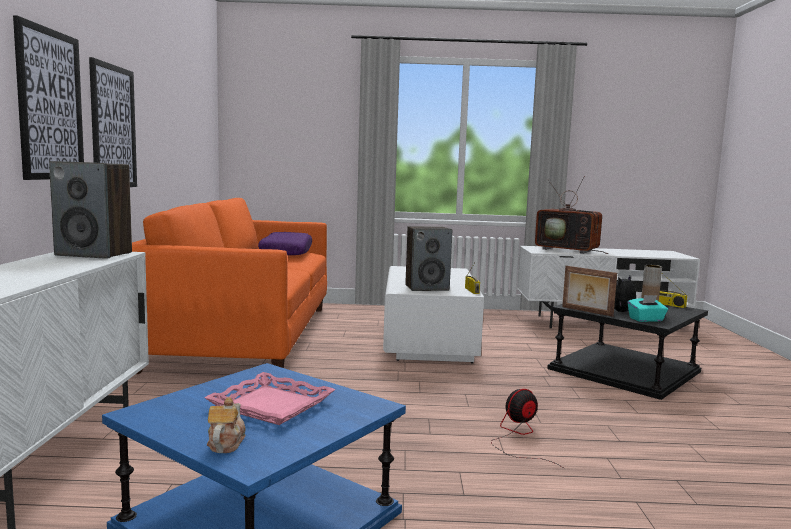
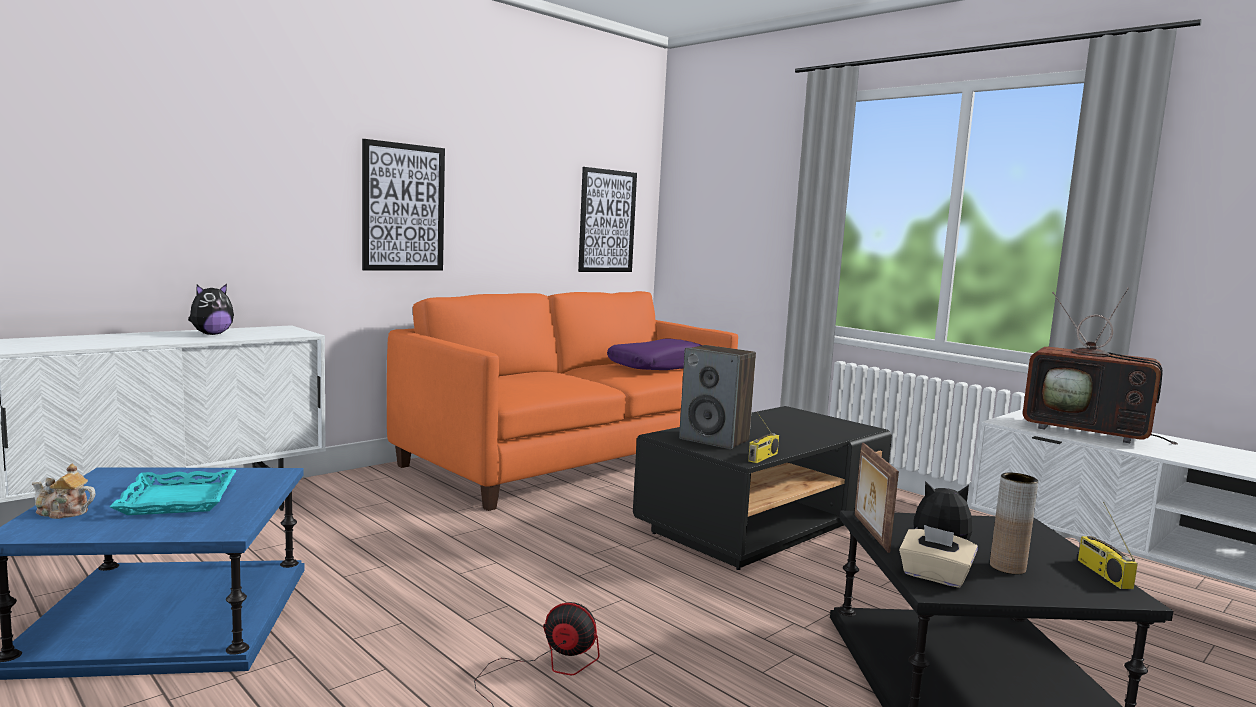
camera: 45 degrees right, 0 degrees up
picture [13,15,84,180] -> picture moved to [578,167,637,272]
speaker [49,161,132,259] -> none
pink tray [204,372,335,425] -> turquoise tray [109,469,236,515]
teapot [207,397,246,453] -> teapot turned 135 degrees counterclockwise [32,464,96,519]
white coffee table [383,266,484,363] -> black coffee table [633,406,892,570]
television [535,176,608,254] -> television turned 45 degrees counterclockwise [1023,288,1178,445]
turquoise tissue box [627,295,668,322] -> beige tissue box [899,525,978,588]
none -> plush toy [188,284,234,335]

